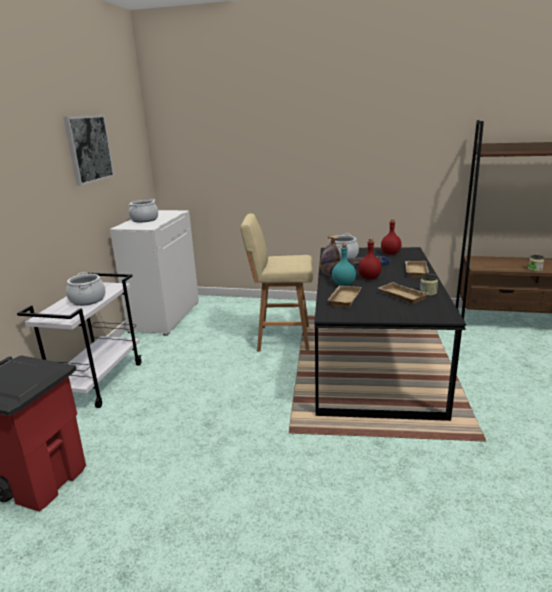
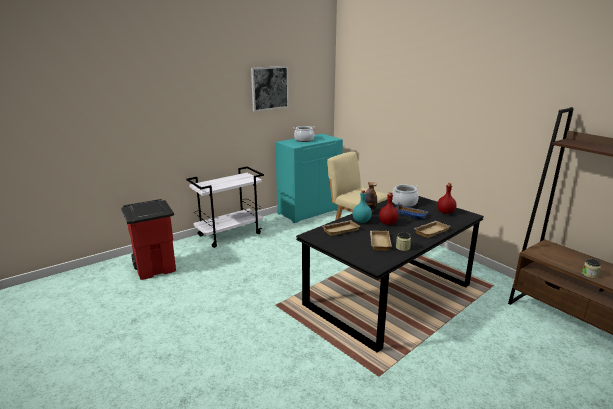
camera: 40 degrees right, 0 degrees up
cooking pot [66,272,106,306] -> none
white cabinet [110,210,199,336] -> turquoise cabinet [275,134,343,223]

